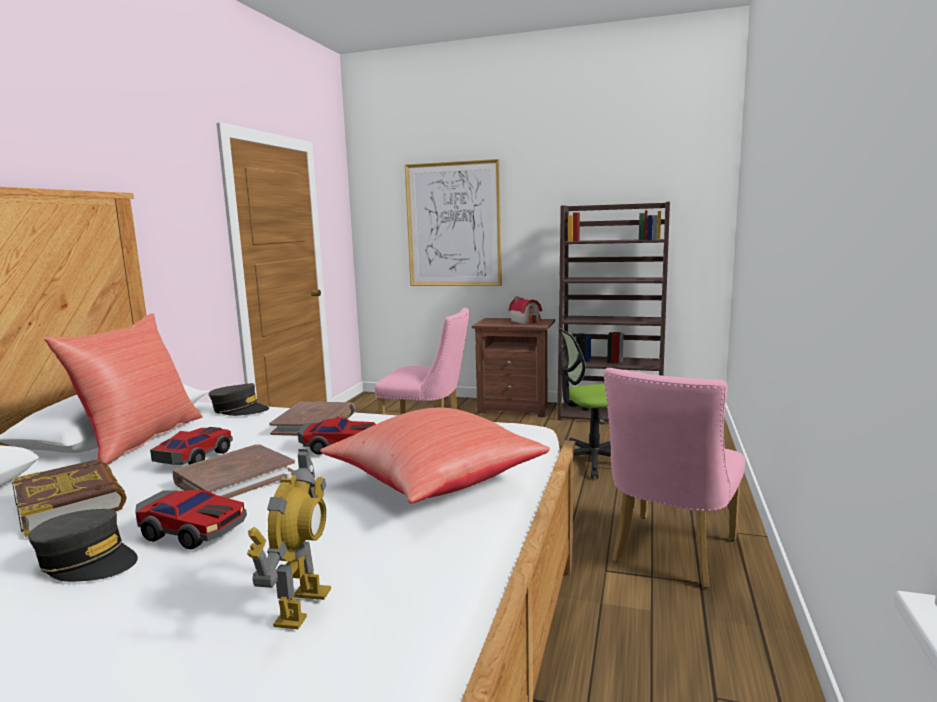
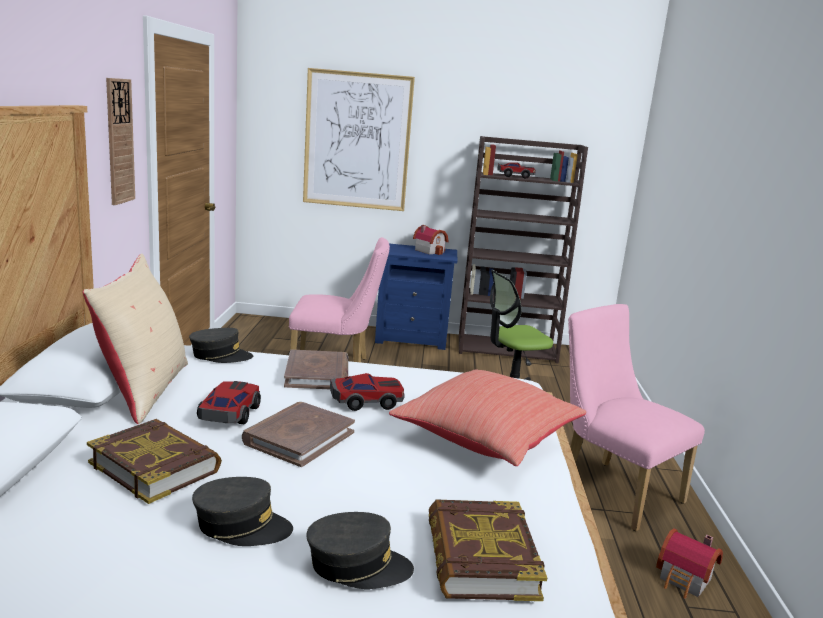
camera: 15 degrees left, 5 degrees up
red pillow [44,313,203,465] -> beige pillow [83,254,188,424]
toy car [135,490,247,550] -> toy car moved to [497,163,536,179]
toy robot [247,449,331,629] -> book [429,499,547,601]
brown nightstand [472,318,555,417] -> blue nightstand [375,244,457,350]
pink chair [604,368,745,588] -> pink chair turned 120 degrees clockwise [568,304,705,531]
none -> wall clock [106,78,135,205]
none -> grey cap [306,512,414,589]
none -> toy house [656,529,723,599]

